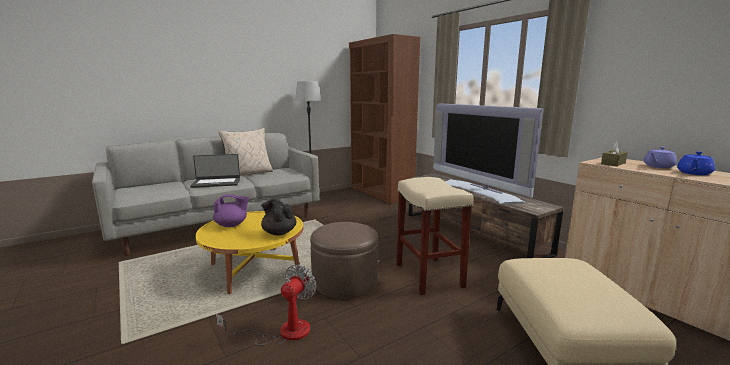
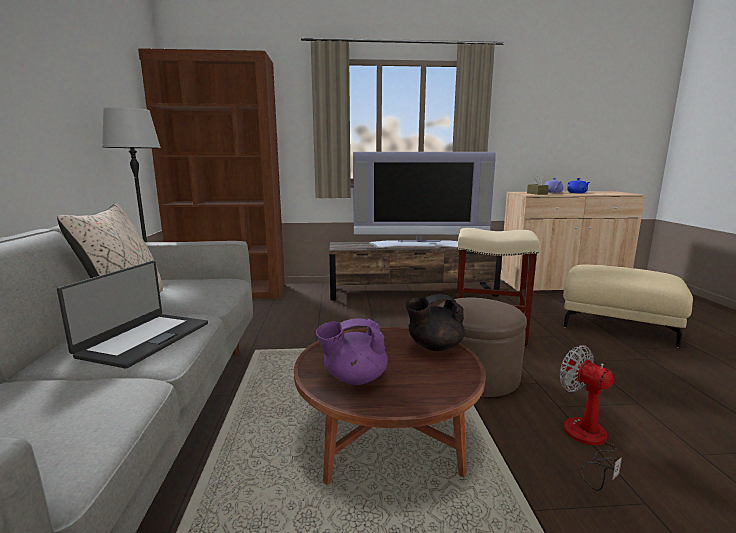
camera: 60 degrees left, 0 degrees up
yellow coffee table [195,211,303,294] -> brown coffee table [294,327,486,485]
purple teapot [213,194,249,227] -> purple teapot turned 120 degrees counterclockwise [316,318,388,385]

